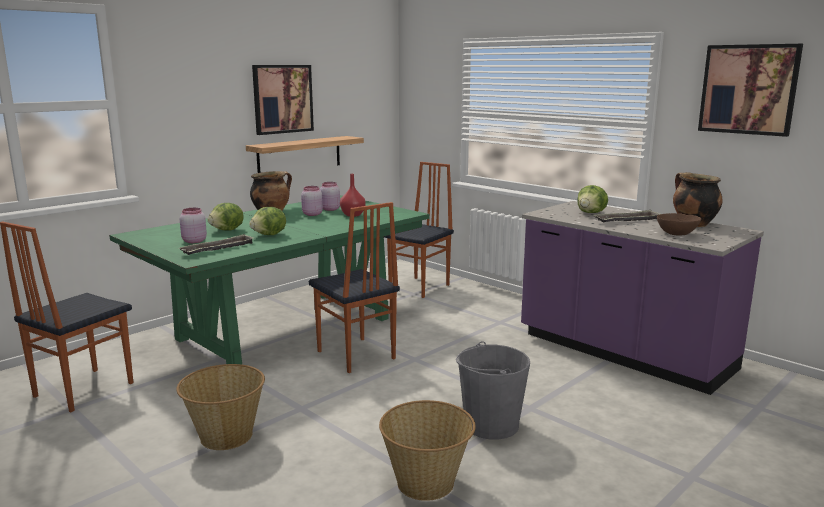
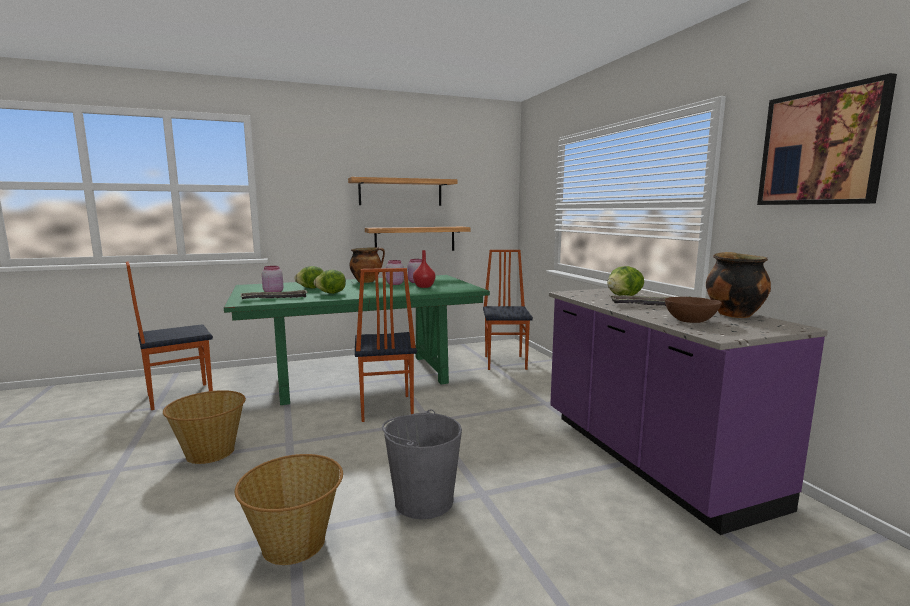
camera: 25 degrees right, 5 degrees down
picture [252,65,314,135] -> shelf [348,177,457,206]
chair [384,162,454,298] -> chair turned 60 degrees counterclockwise [483,250,533,370]

